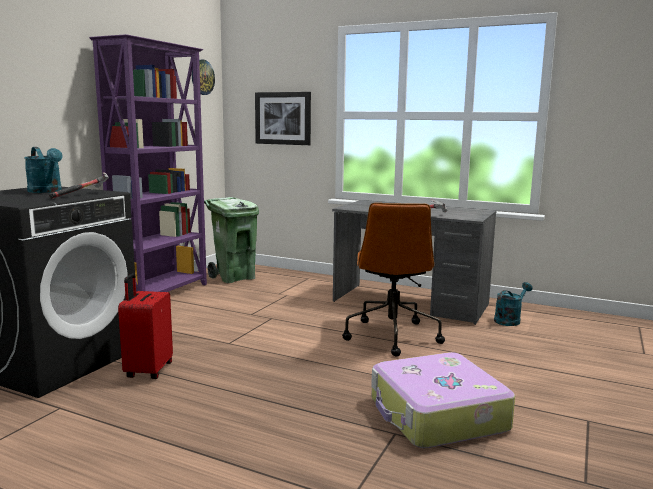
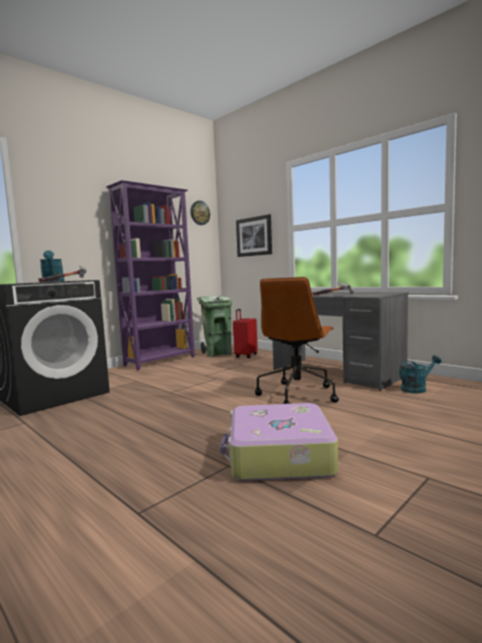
camera: 20 degrees right, 5 degrees down
red suitcase [118,273,173,379] -> red suitcase moved to [233,309,258,358]

